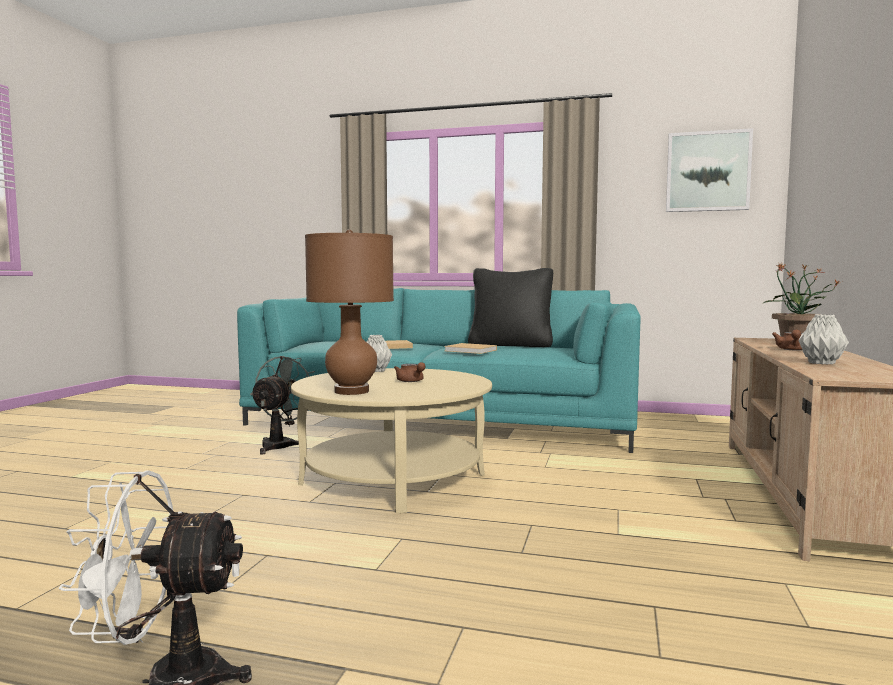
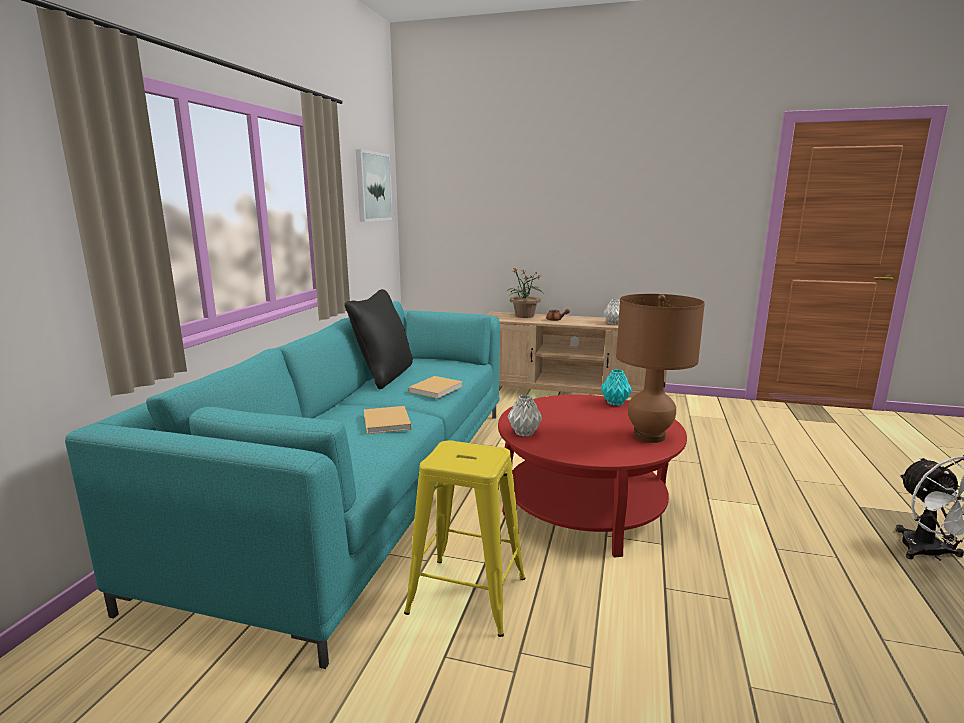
camera: 90 degrees left, 10 degrees up
grey fan [250,356,315,454] -> yellow stool [404,440,525,637]
beige coffee table [291,368,492,513] -> red coffee table [498,395,687,558]
brown teapot [394,362,425,382] -> none
none -> turquoise vase [601,369,632,406]

